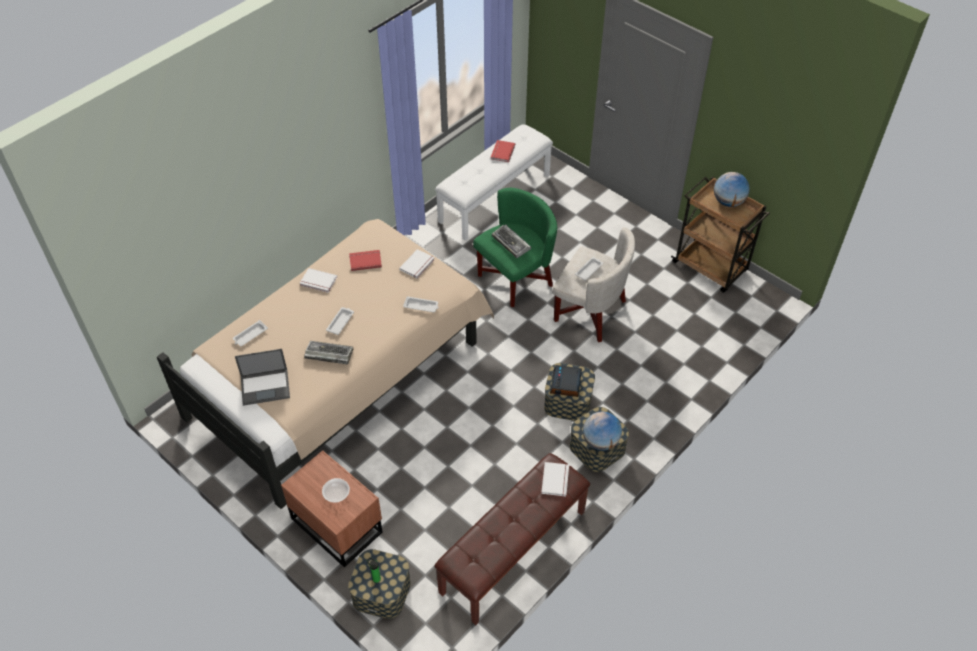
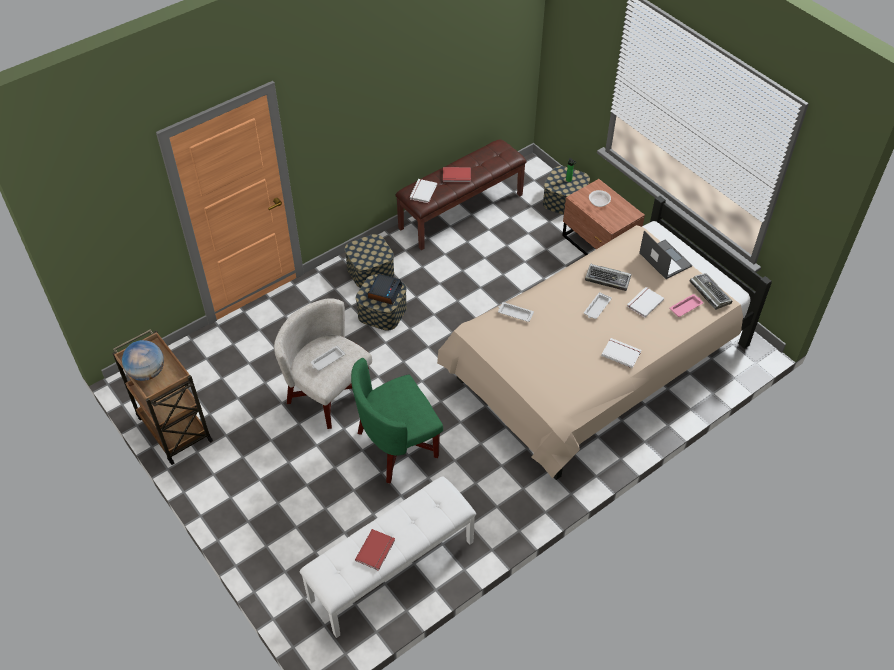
camera: 170 degrees left, 0 degrees up
white tray [233,320,268,346] -> pink tray [669,294,703,317]
laptop [235,349,290,406] -> laptop turned 60 degrees clockwise [639,231,692,279]
red book [349,250,382,271] -> red book moved to [443,167,471,182]
white book [399,249,435,278] -> white book moved to [627,287,664,318]
keyboard [492,225,531,258] -> keyboard moved to [690,273,732,310]
globe [583,412,622,451] -> none

